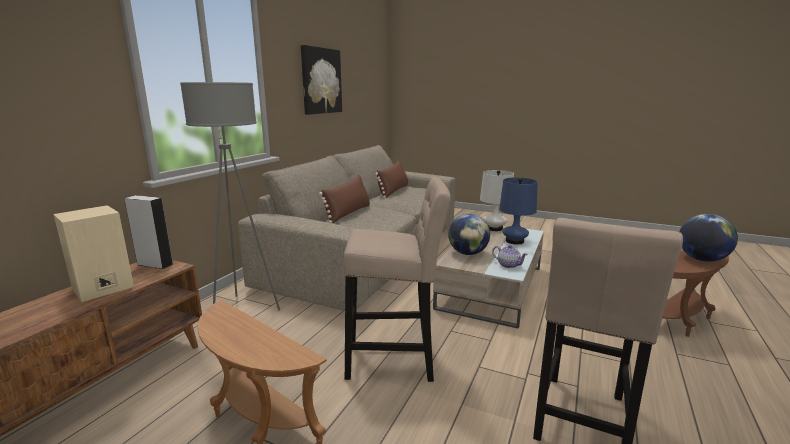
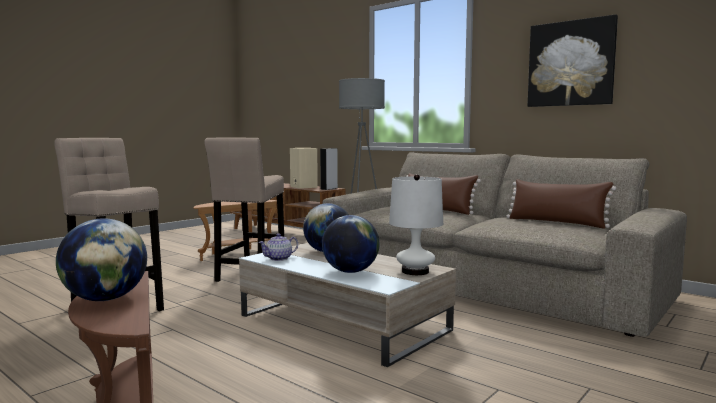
camera: 105 degrees right, 10 degrees down
blue table lamp [499,178,538,245] -> globe [322,215,380,273]

